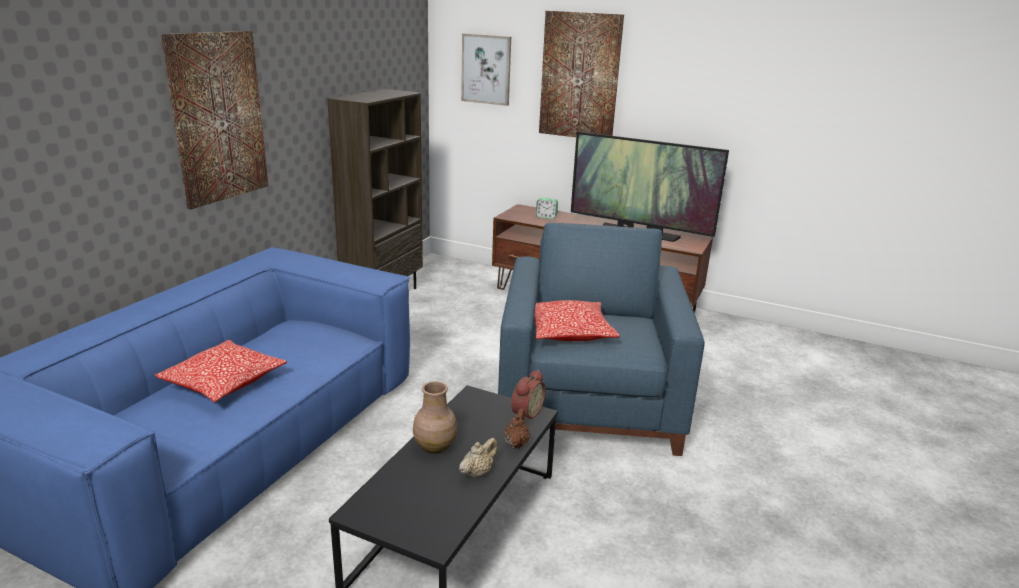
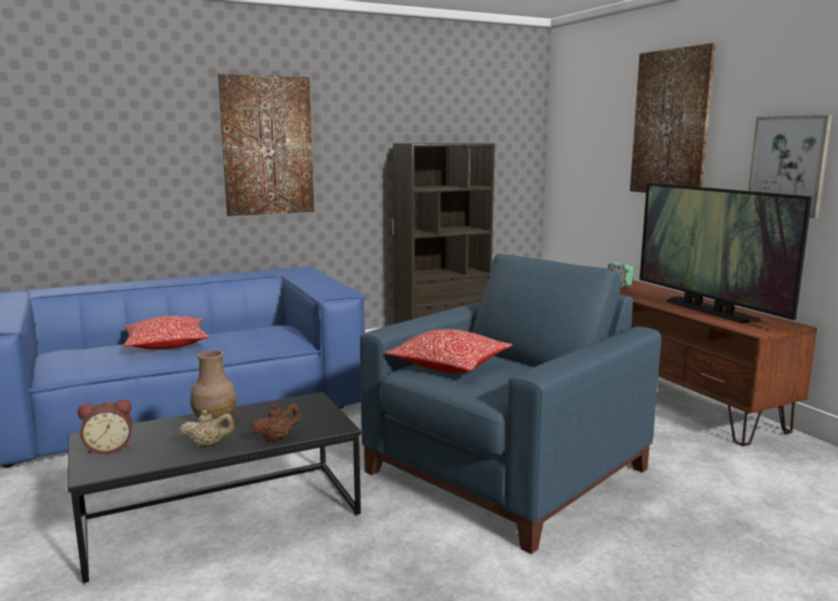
camera: 40 degrees right, 10 degrees down
picture [461,33,511,106] -> picture moved to [748,115,832,218]
alarm clock [511,370,546,419] -> alarm clock moved to [78,399,132,454]

